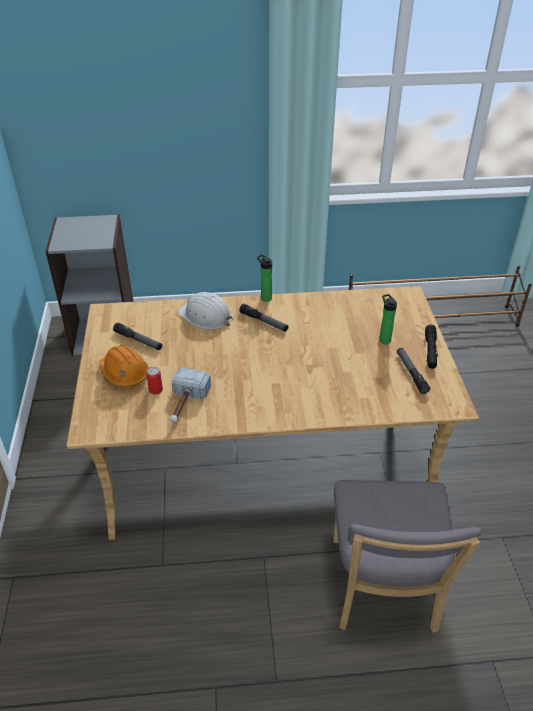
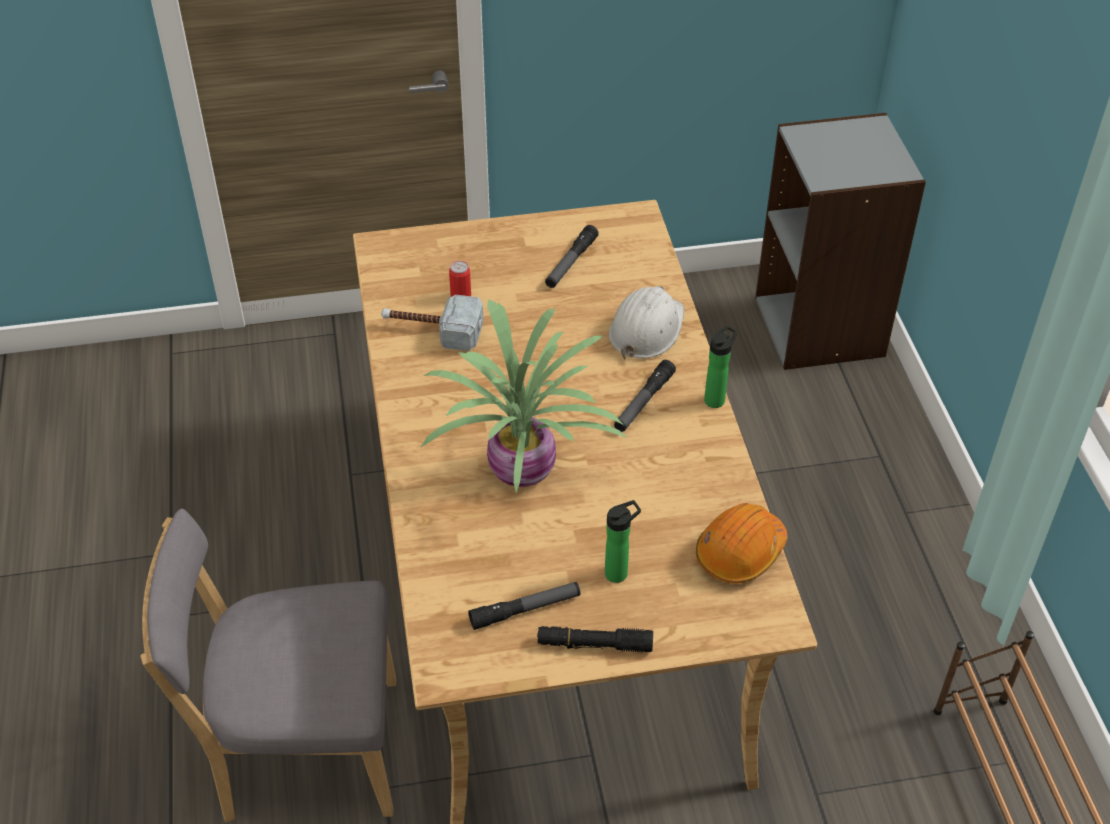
camera: 85 degrees right, 5 degrees up
orange hard hat [99,345,149,387] -> orange hard hat moved to [696,503,788,584]
none -> potted plant [420,299,627,493]

